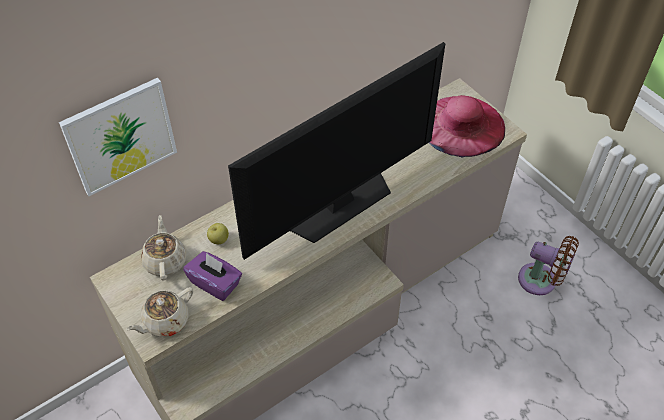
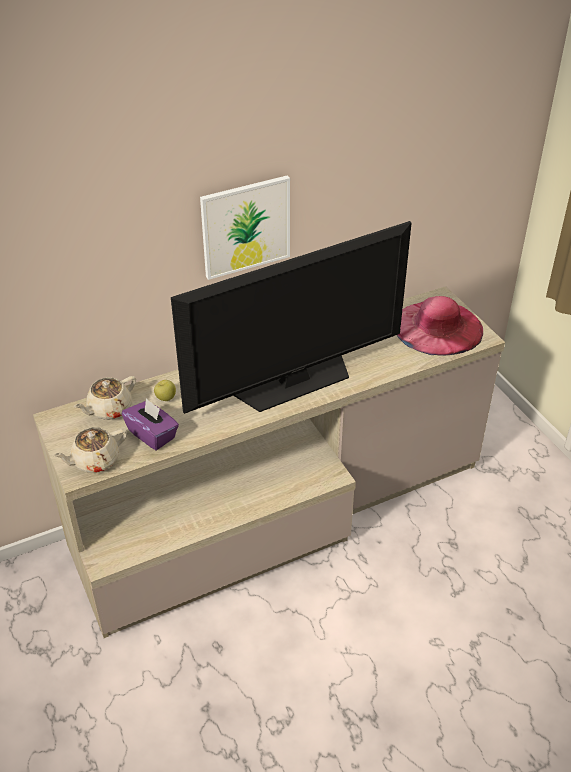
camera: 10 degrees right, 10 degrees down
picture [59,78,177,196] -> picture moved to [200,175,290,280]
beige teapot [141,215,187,280] -> beige teapot turned 135 degrees counterclockwise [74,376,136,420]
brown fan [518,236,579,295] -> none

